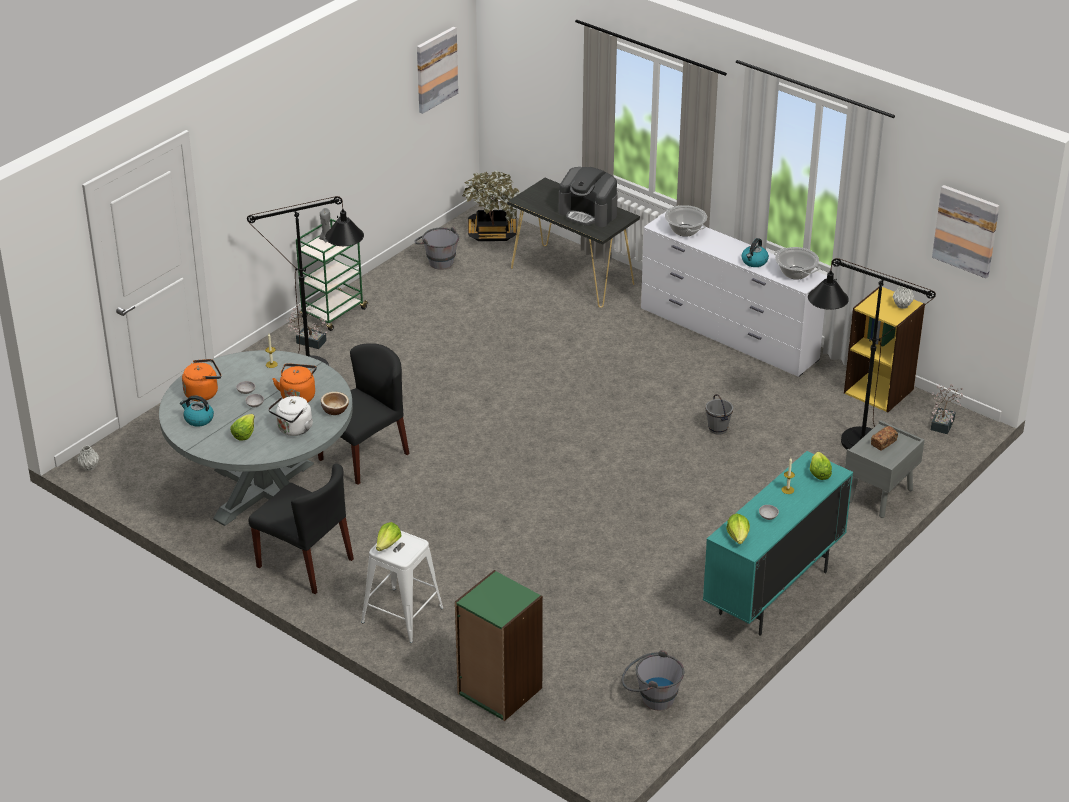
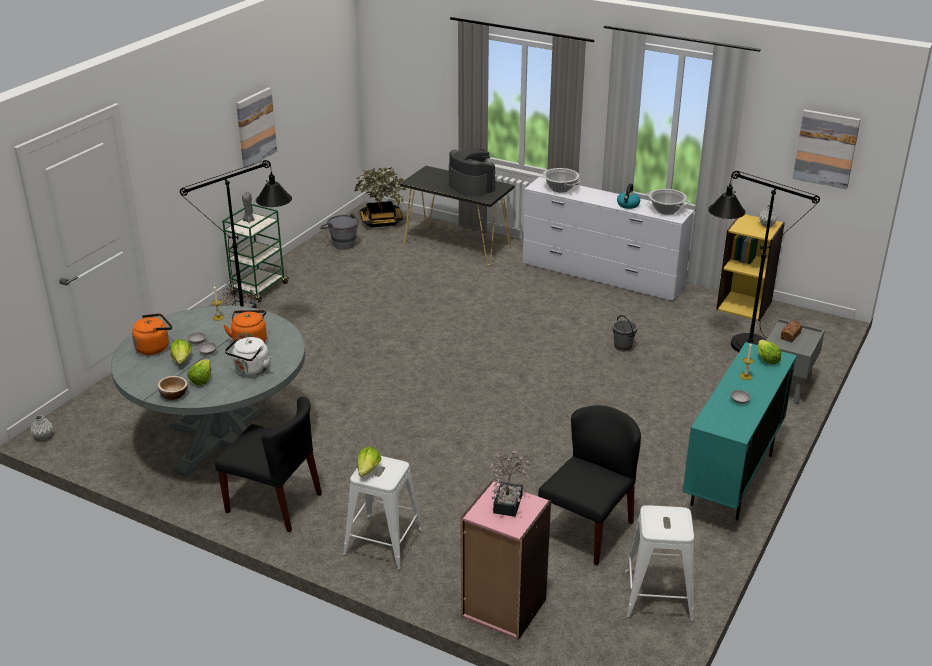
camera: 10 degrees left, 5 degrees down
kettle [180,395,214,427] -> none
black chair [318,343,409,485] -> black chair moved to [538,405,641,565]
bowl [321,392,349,415] -> bowl moved to [157,376,188,400]
picture [417,27,458,114] -> picture moved to [236,87,277,168]
green bookcase [455,570,543,721] -> pink bookcase [461,481,551,640]
coffee machine [559,167,618,227] -> coffee machine turned 150 degrees counterclockwise [449,148,495,197]
grey bucket [622,650,684,710] -> white stool [624,505,694,622]
lettuce [727,513,750,544] -> lettuce moved to [170,339,192,364]
potted plant [931,384,963,434] -> potted plant moved to [490,451,531,517]

